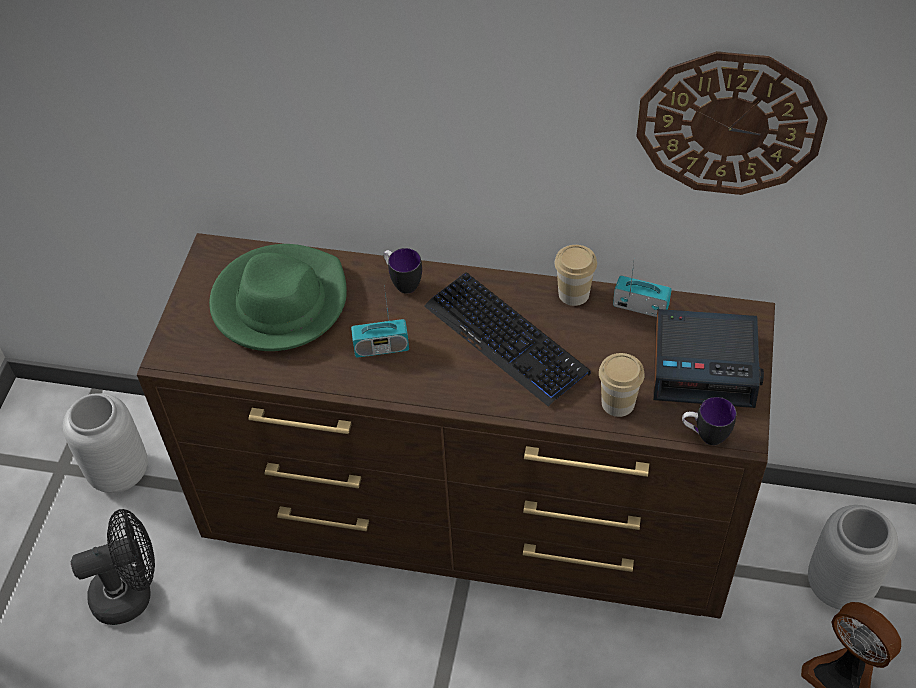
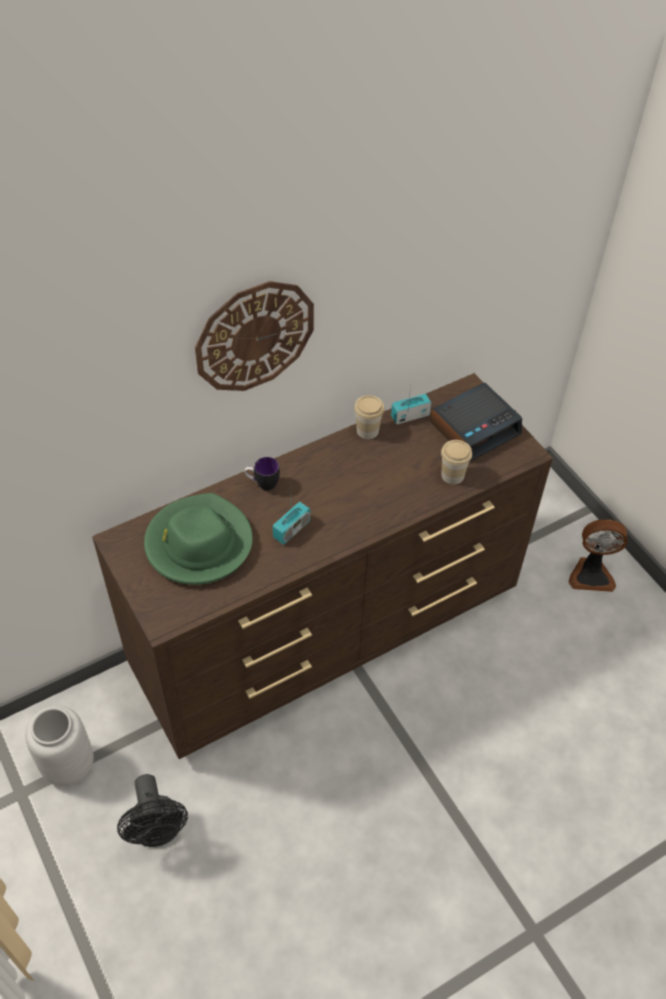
camera: 45 degrees left, 0 degrees up
black fan [71,509,155,625] -> black fan turned 135 degrees clockwise [117,774,188,847]
keyboard [424,272,591,407] -> none
wall clock [636,51,828,195] -> wall clock moved to [195,281,314,391]
mug [682,397,736,445] -> none
grey vase [808,505,898,610] -> none

